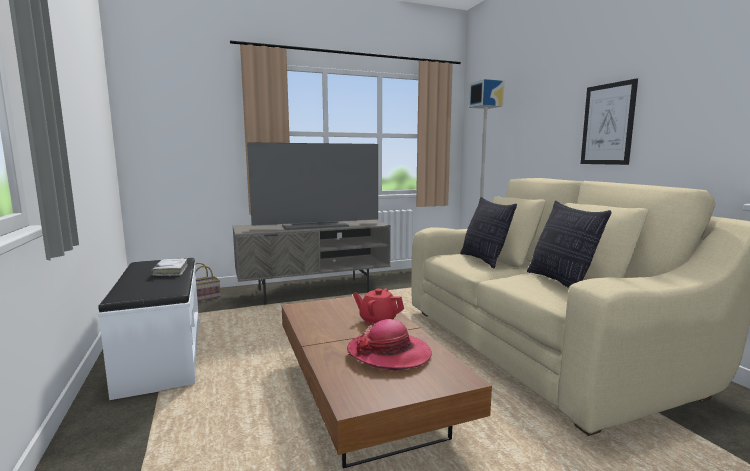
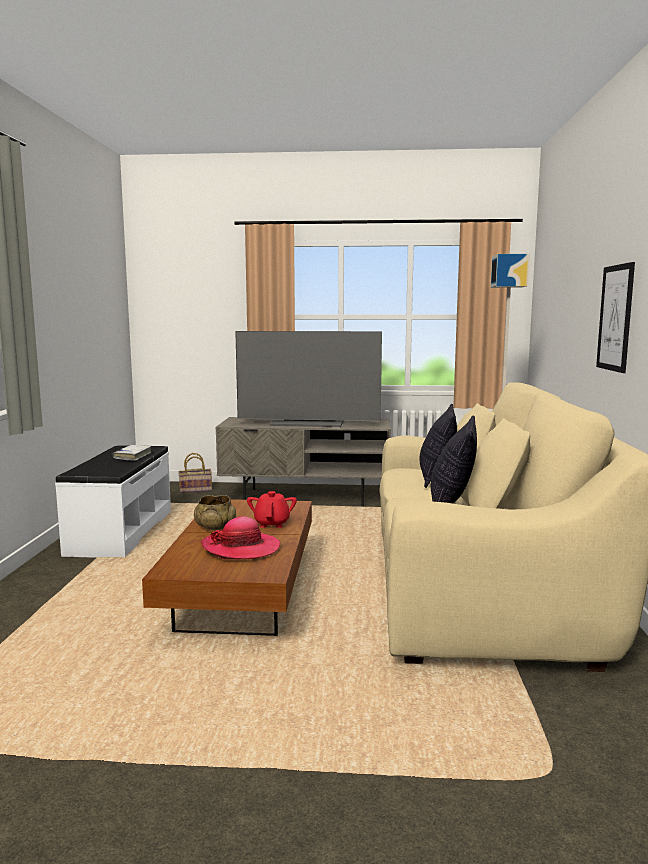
camera: 25 degrees right, 0 degrees up
red teapot [353,288,404,324] -> red teapot turned 45 degrees clockwise [247,491,297,528]
none -> beige bowl [194,495,236,530]

